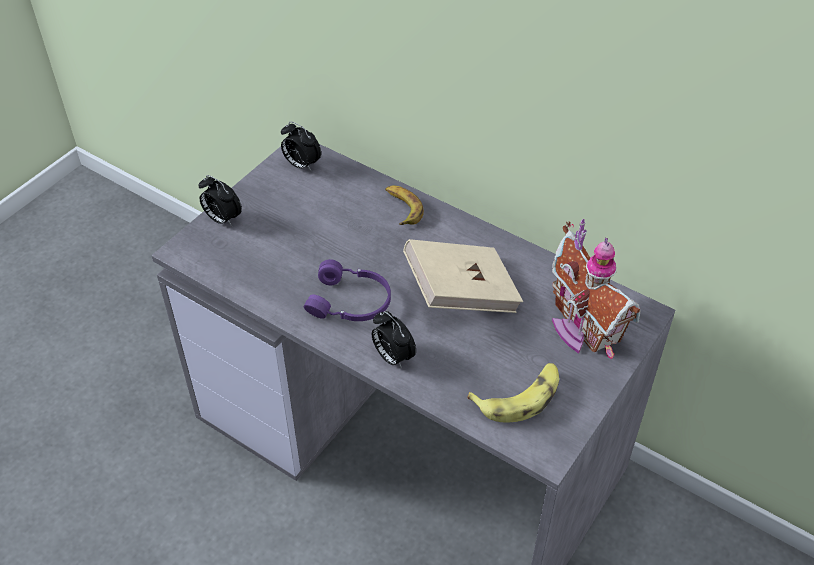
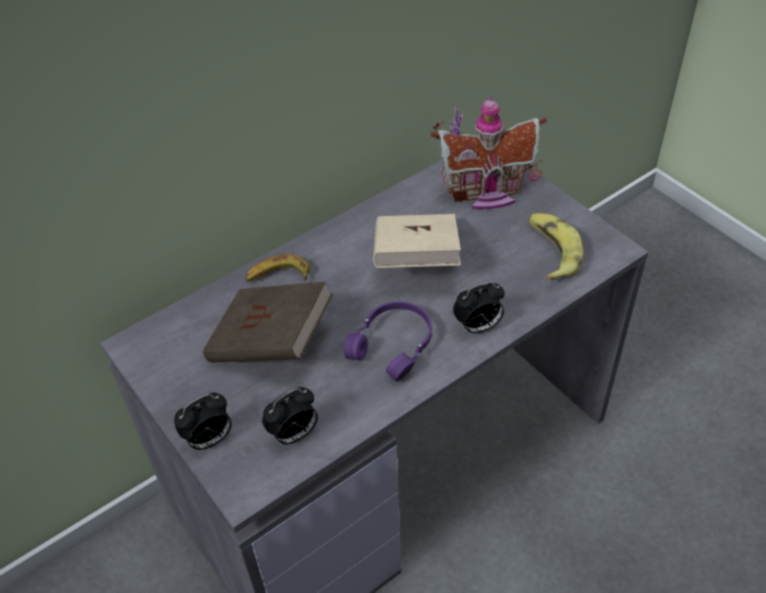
camera: 70 degrees left, 0 degrees up
alarm clock [281,121,321,172] -> alarm clock moved to [262,387,318,446]
none -> brown book [203,282,333,362]

